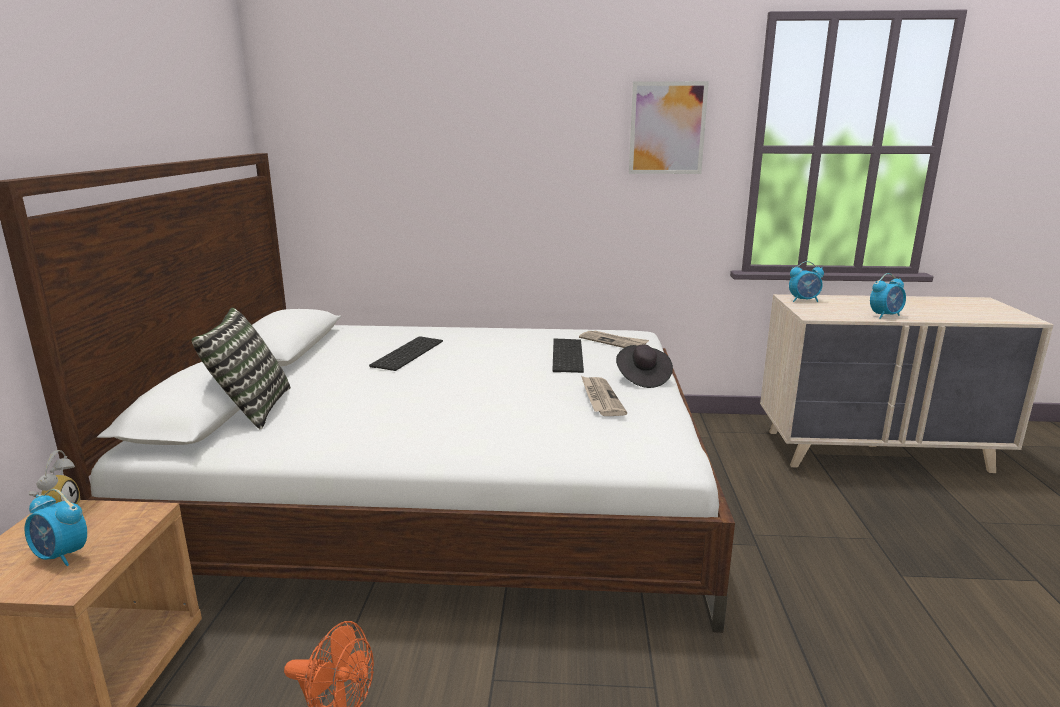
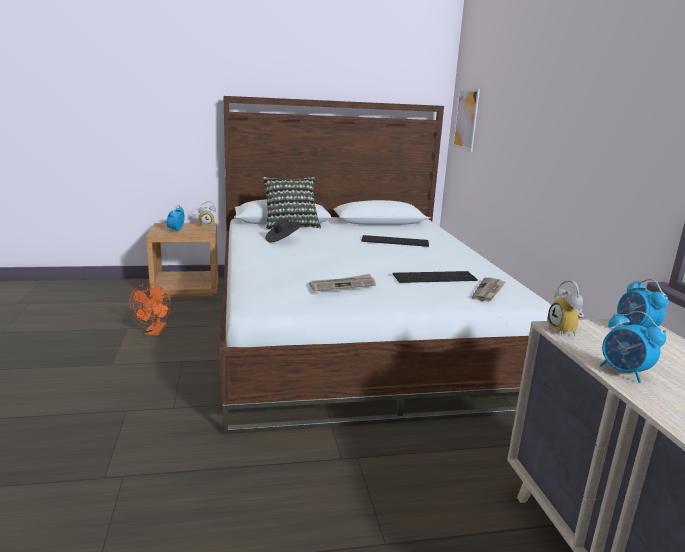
camera: 75 degrees right, 0 degrees up
black hat [616,344,673,388] -> black hat moved to [265,218,302,243]
picture [629,81,709,174] -> picture moved to [453,88,480,152]
none -> alarm clock [548,280,584,336]

